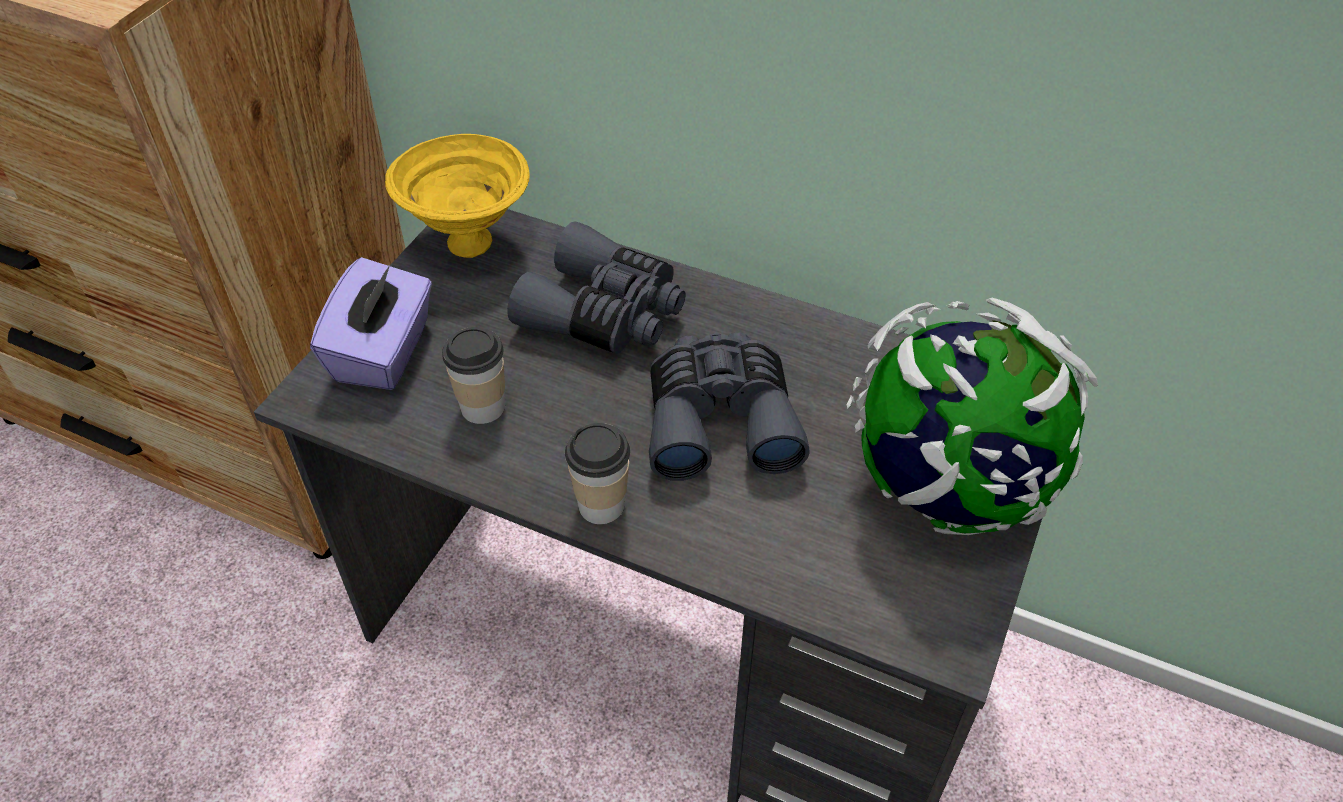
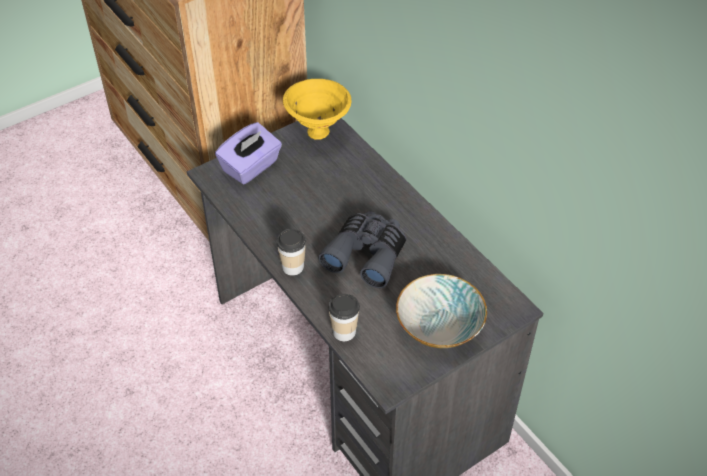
camera: 30 degrees right, 0 degrees up
cup [442,327,505,424] -> cup moved to [329,294,360,341]
grey binoculars [507,221,686,354] -> none
globe [847,298,1098,535] -> bowl [396,274,487,348]

